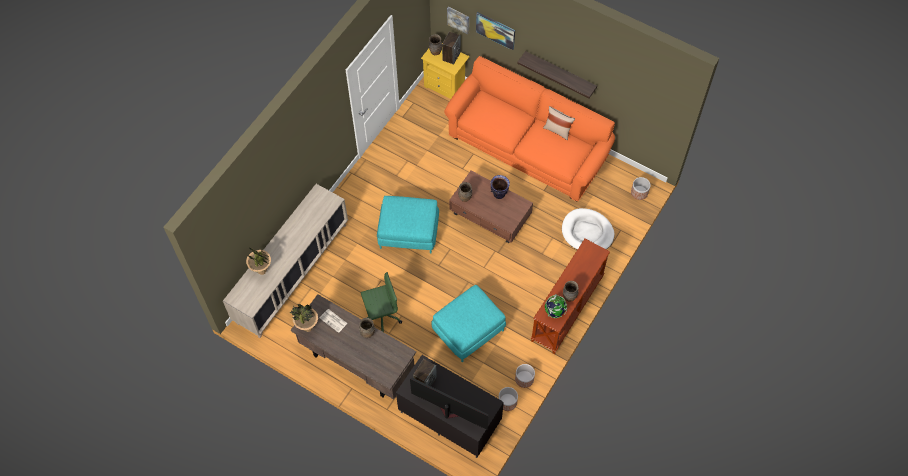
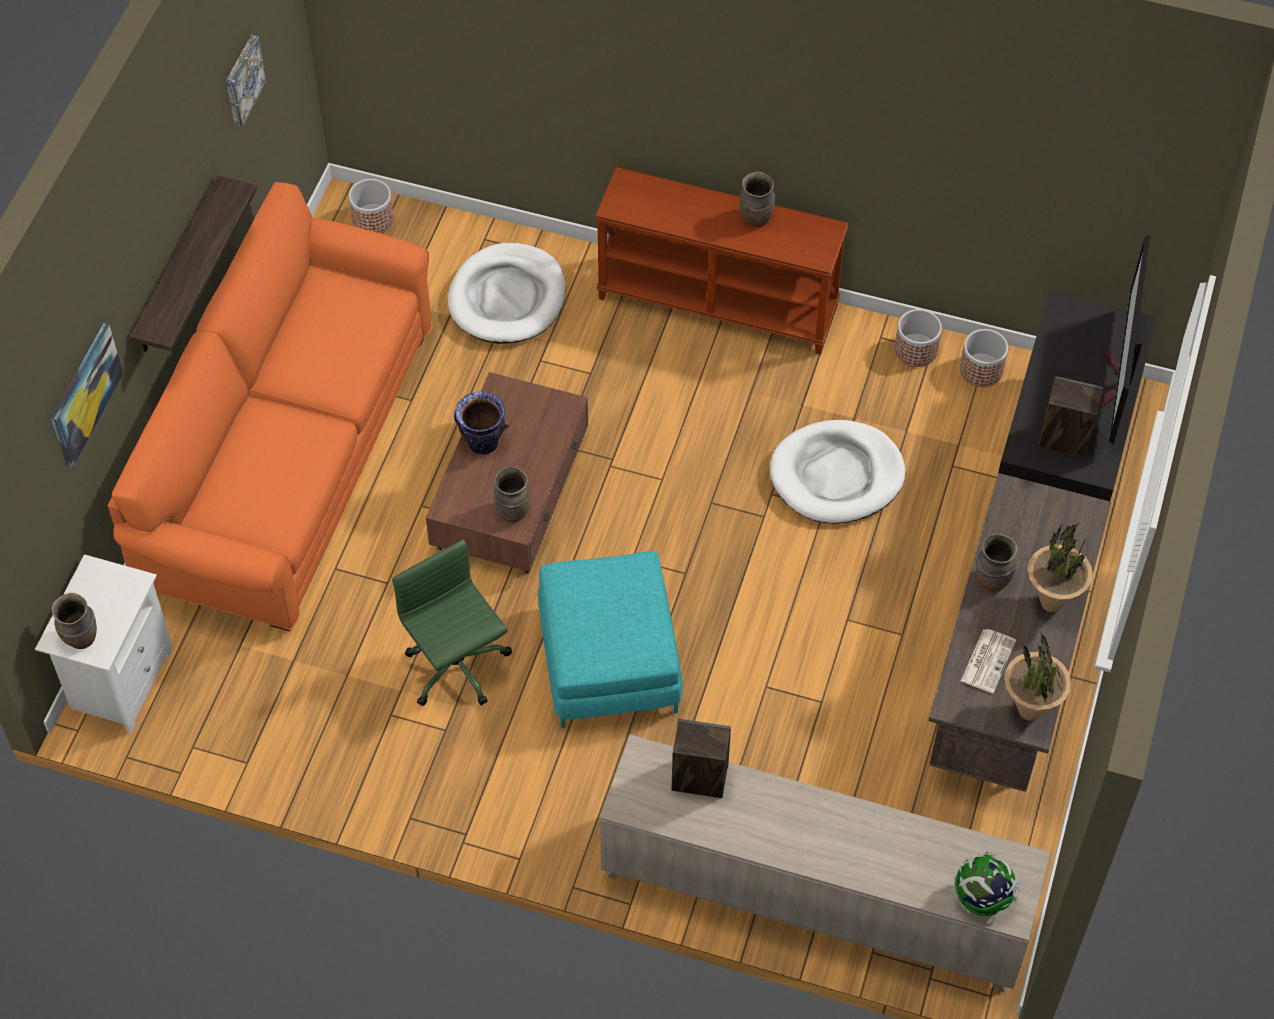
camera: 105 degrees left, 5 degrees down
potted plant [246,247,271,275] -> potted plant moved to [1028,523,1093,612]
green office chair [361,272,402,332] -> green office chair moved to [392,540,512,706]
yellow nightstand [421,49,470,99] -> white nightstand [35,554,173,734]
turquoise ottoman [431,285,506,362] -> white dog bed [770,420,905,524]
speaker [442,32,461,65] -> speaker moved to [671,719,731,798]
picture [447,7,469,35] -> picture moved to [226,35,267,127]
beige pillow [543,106,575,140] -> none
globe [545,294,567,318] -> globe moved to [954,851,1020,916]

